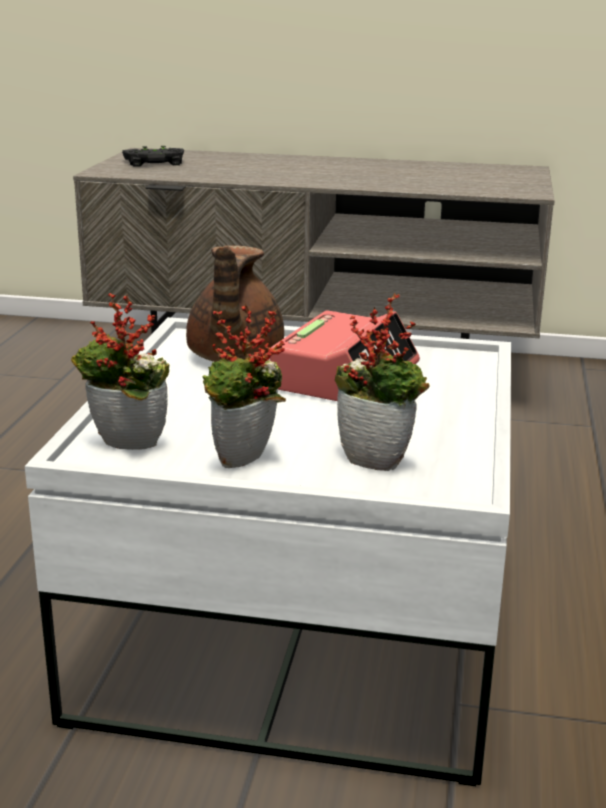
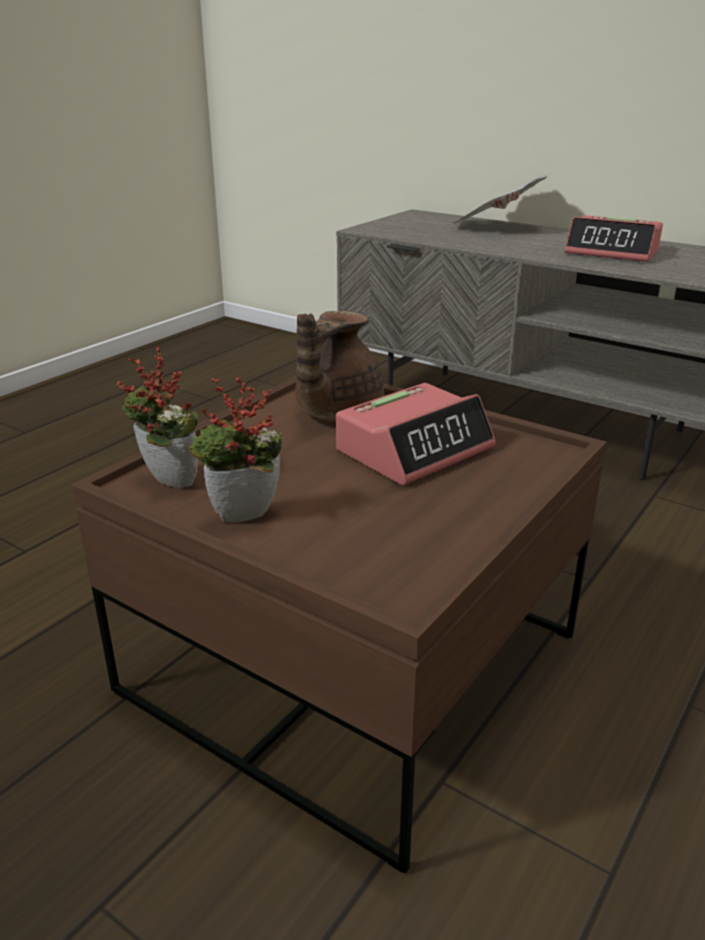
camera: 25 degrees right, 5 degrees up
white coffee table [25,317,511,786] -> brown coffee table [71,376,607,873]
black game controller [122,146,184,167] -> none
potted plant [335,293,430,471] -> none
none -> newspaper [452,173,550,224]
none -> alarm clock [565,215,663,262]

